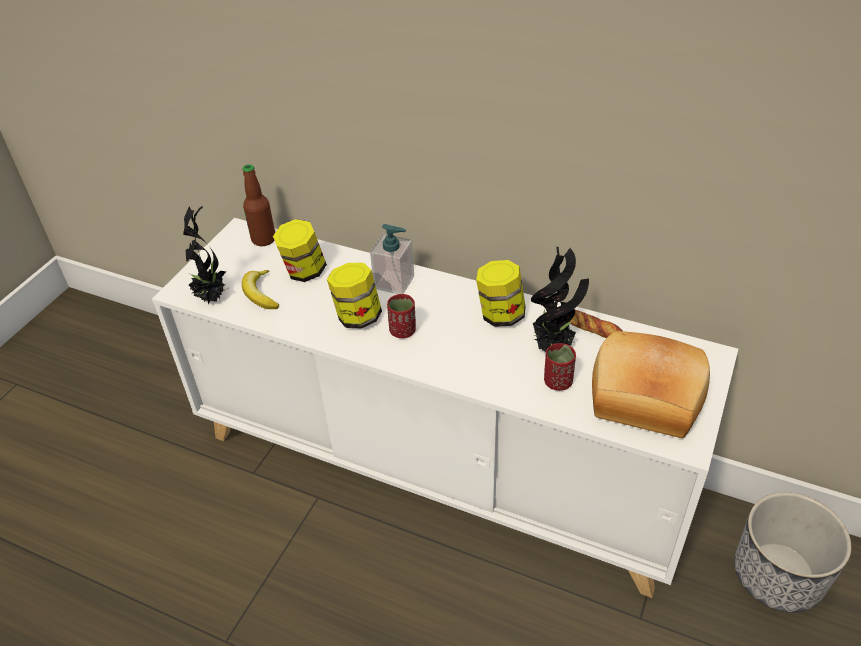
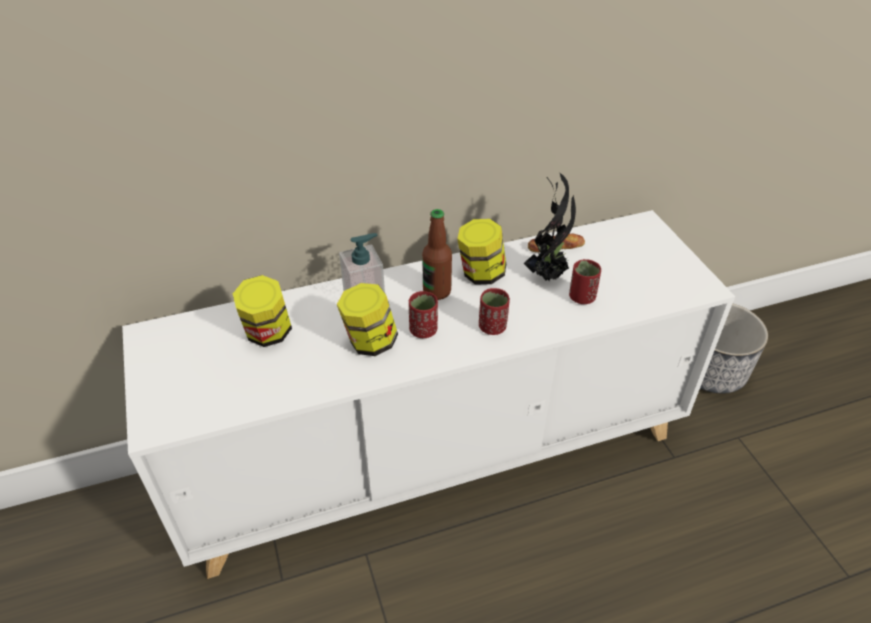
camera: 45 degrees left, 0 degrees up
potted plant [183,206,227,304] -> none
bottle [242,164,275,246] -> bottle moved to [422,209,452,300]
banana [242,270,279,309] -> none
bread [592,331,710,438] -> none
none -> red cup [479,288,510,335]

